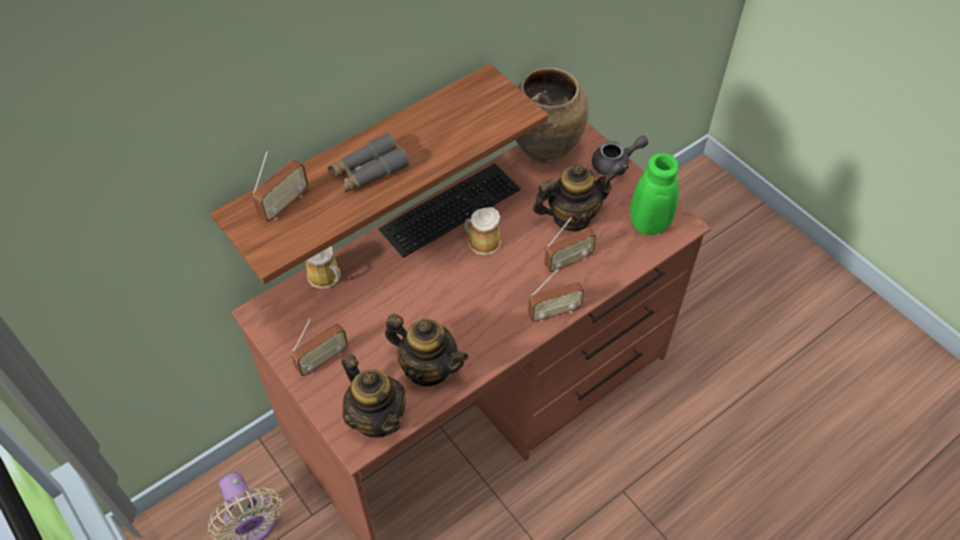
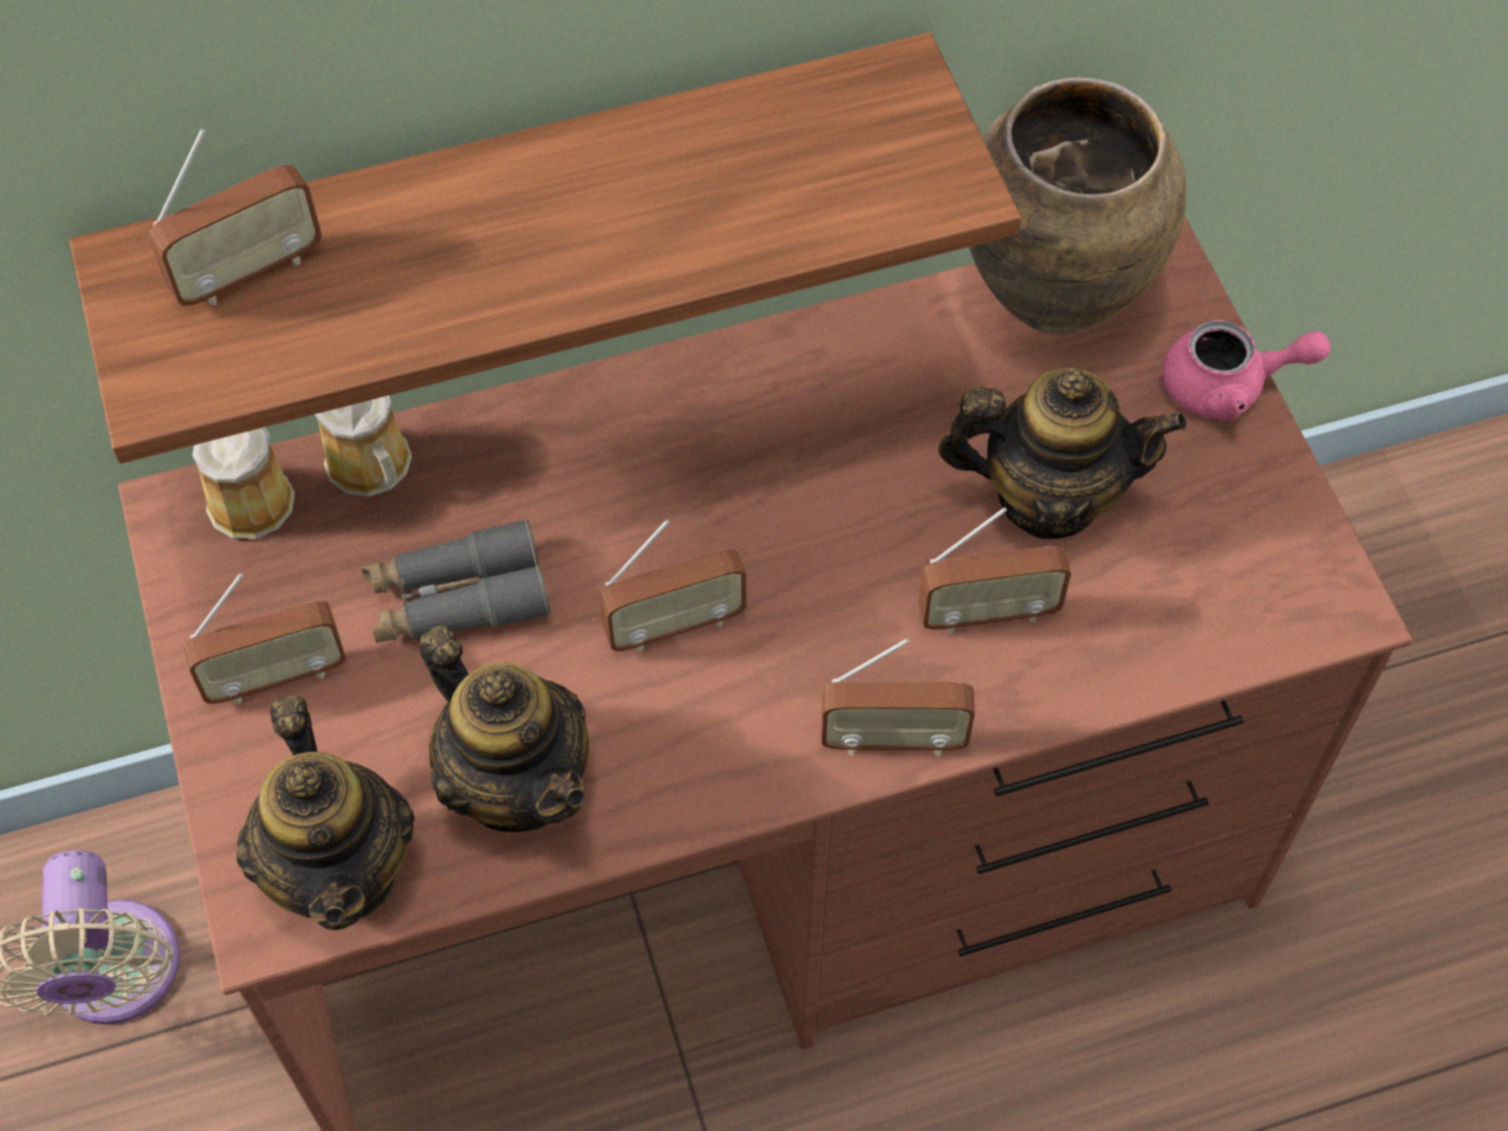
camera: 20 degrees right, 5 degrees up
grey binoculars [327,133,410,193] -> grey binoculars moved to [360,519,550,643]
keyboard [379,163,520,258] -> none
mug [464,207,501,255] -> mug moved to [192,427,295,539]
grey teapot [592,136,648,175] -> pink teapot [1163,320,1331,421]
green vase [630,153,679,235] -> none
none -> radio [599,520,747,652]

